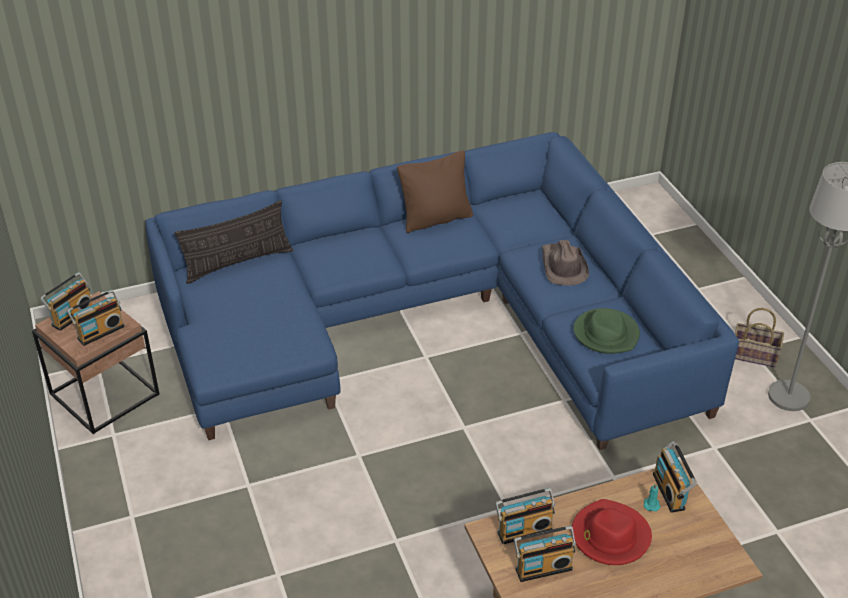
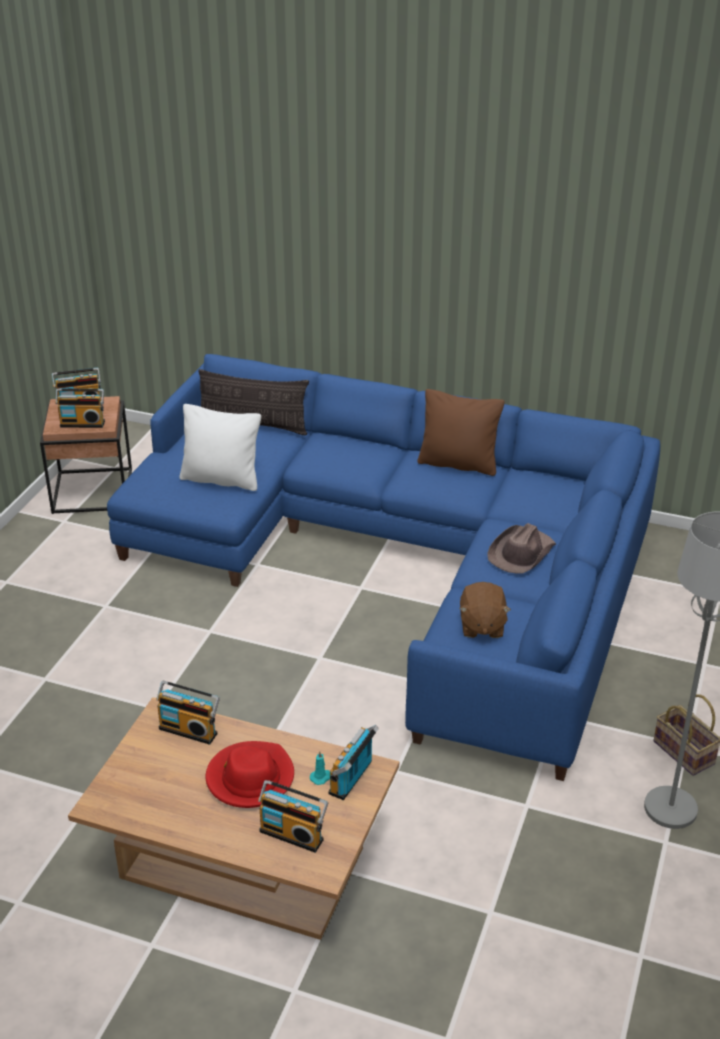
camera: 40 degrees right, 5 degrees down
radio [514,526,576,582] -> radio moved to [258,780,328,853]
green hat [574,308,640,354] -> brown plush toy [459,582,511,638]
none -> white pillow [179,404,261,491]

